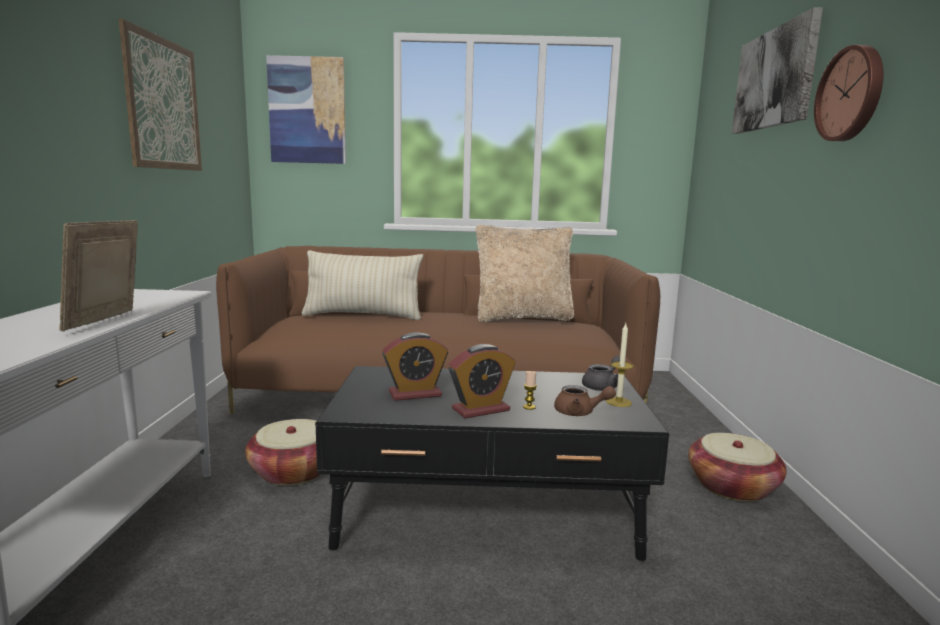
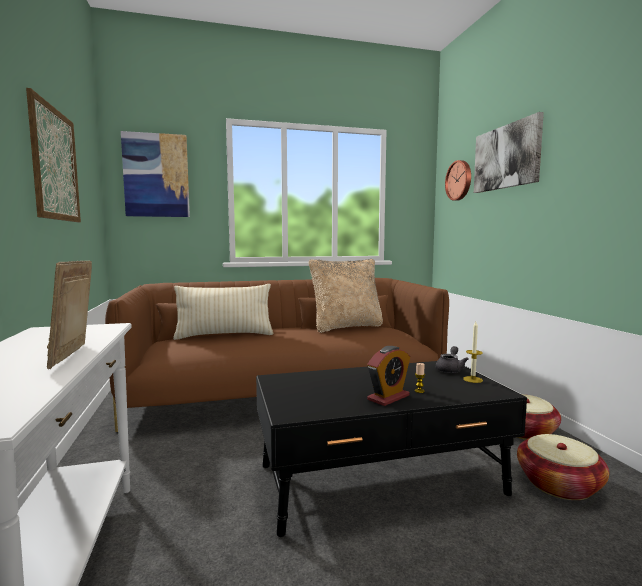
camera: 15 degrees left, 5 degrees down
basket [245,419,321,486] -> basket moved to [517,434,609,500]
alarm clock [382,332,448,401] -> none
brown teapot [554,385,616,416] -> none
wall clock [814,45,883,141] -> wall clock moved to [445,160,471,201]

